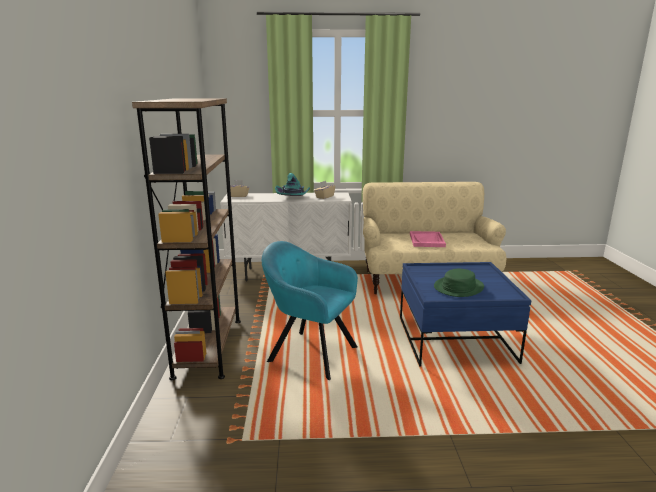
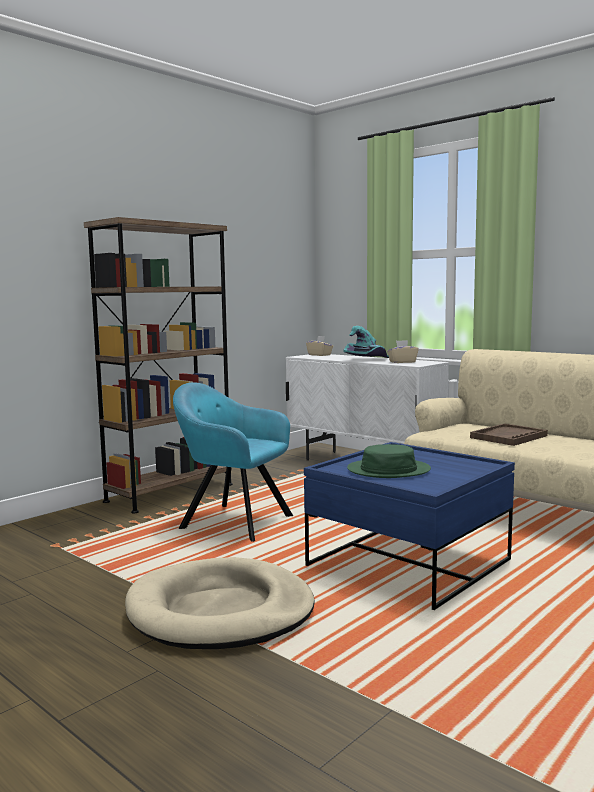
camera: 45 degrees right, 10 degrees down
turquoise armchair [262,241,358,380] -> turquoise armchair turned 45 degrees counterclockwise [173,382,293,542]
pink tray [410,231,446,247] -> brown tray [470,423,548,446]
none -> beige dog bed [125,557,315,649]

